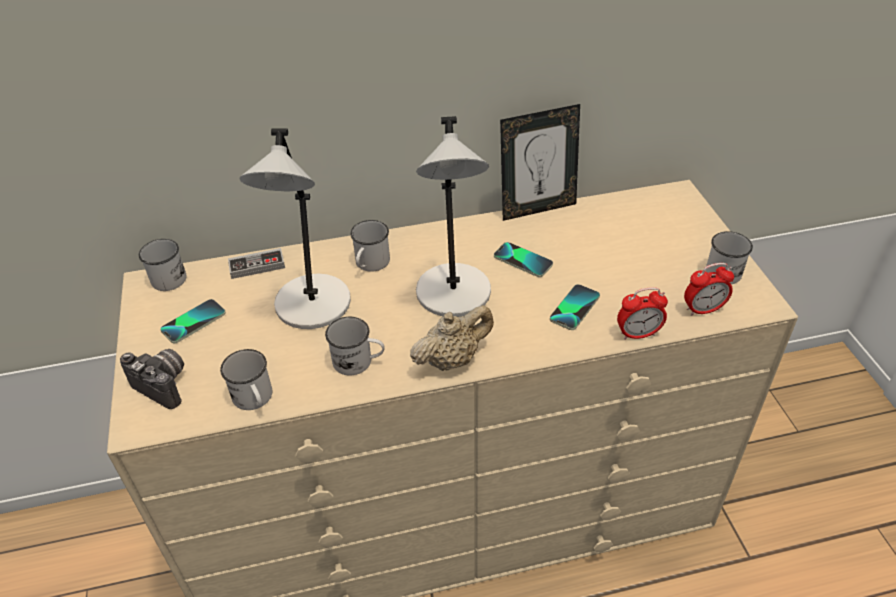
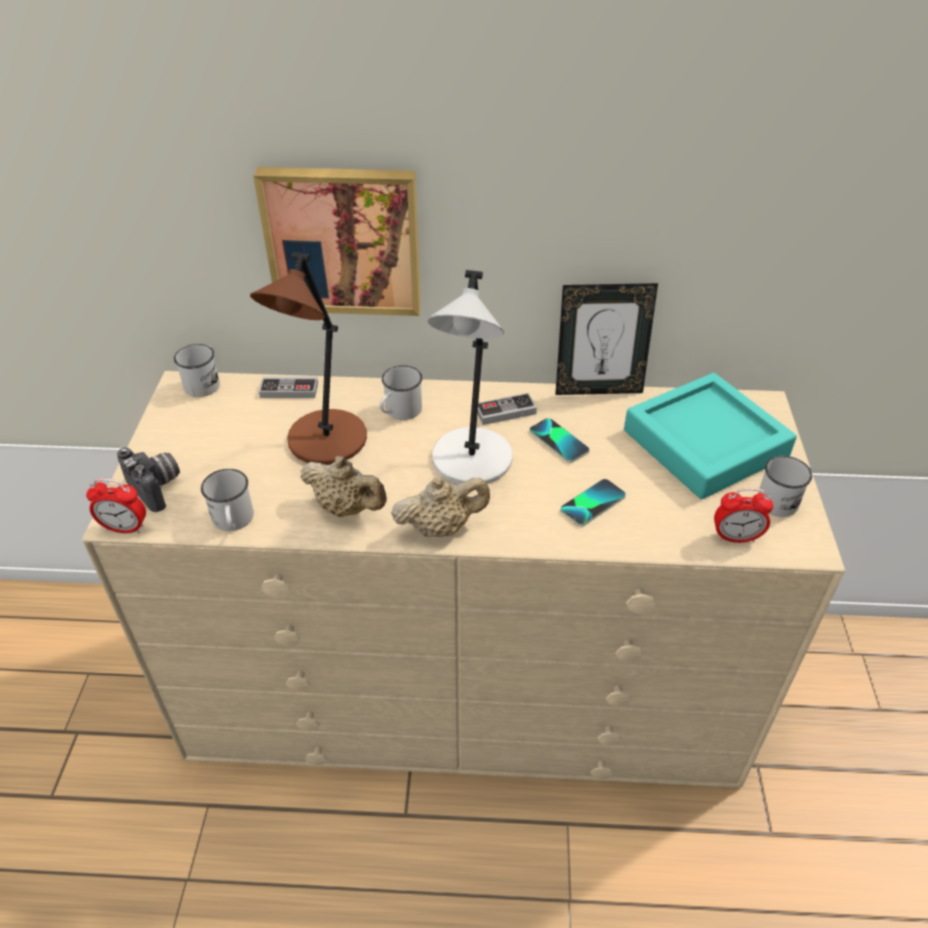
camera: 15 degrees right, 0 degrees up
phone [160,299,226,343] -> none
grey table lamp [239,128,351,329] -> brown table lamp [250,252,367,465]
white mug [325,317,385,375] -> beige teapot [301,456,387,517]
alarm clock [617,287,668,340] -> alarm clock moved to [86,478,146,534]
none -> picture [253,167,421,316]
none -> game controller [477,393,537,425]
none -> turquoise tray [624,373,797,499]

